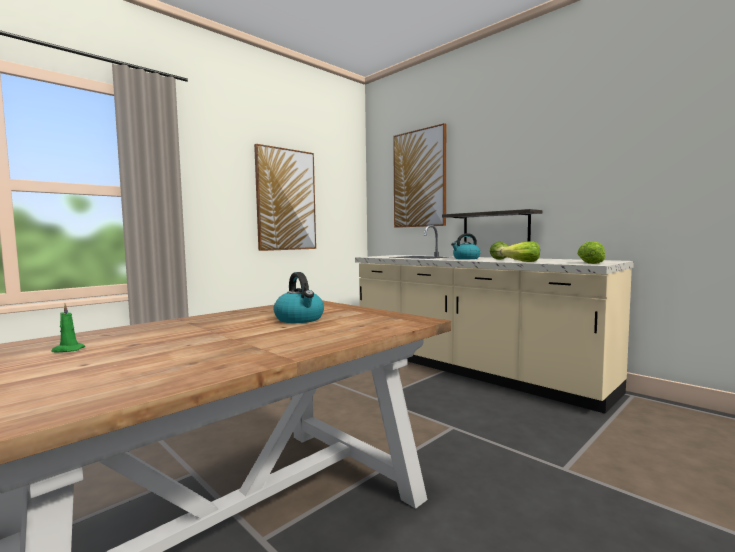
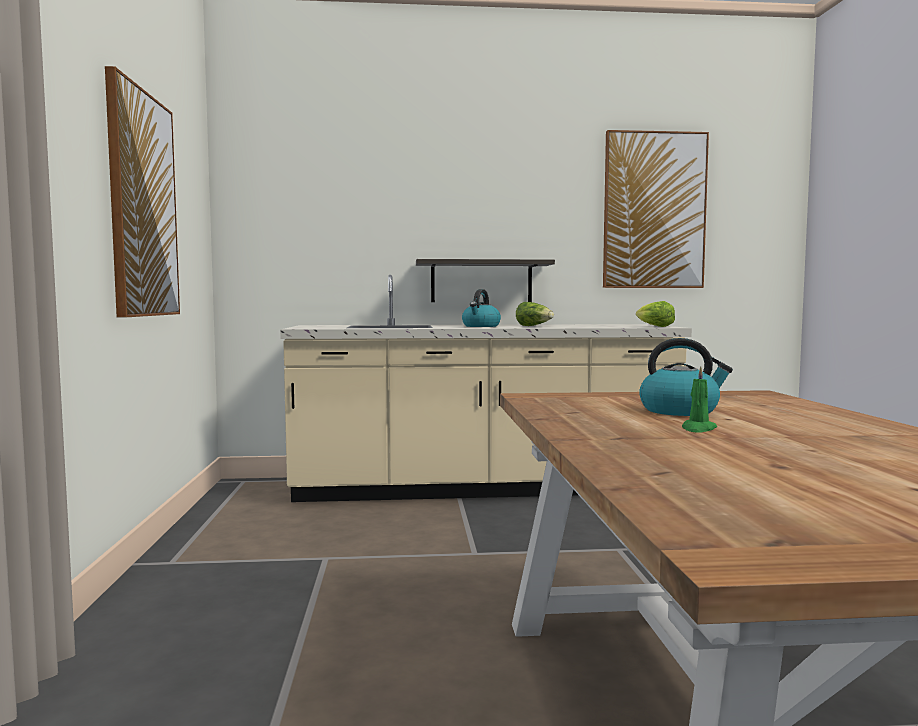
camera: 50 degrees left, 0 degrees up
green candle [51,304,85,352] -> green candle moved to [682,366,717,433]
picture [393,123,446,228] -> picture moved to [603,130,709,288]
lettuce [501,241,540,262] -> none

